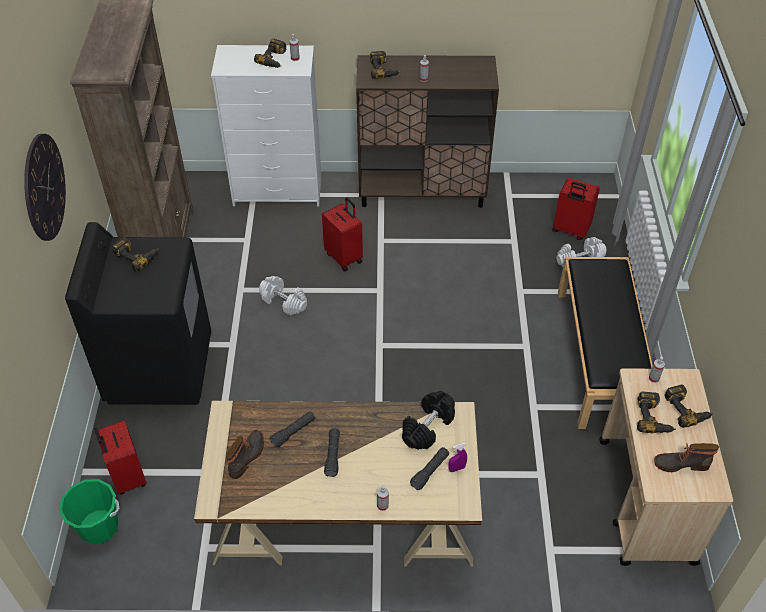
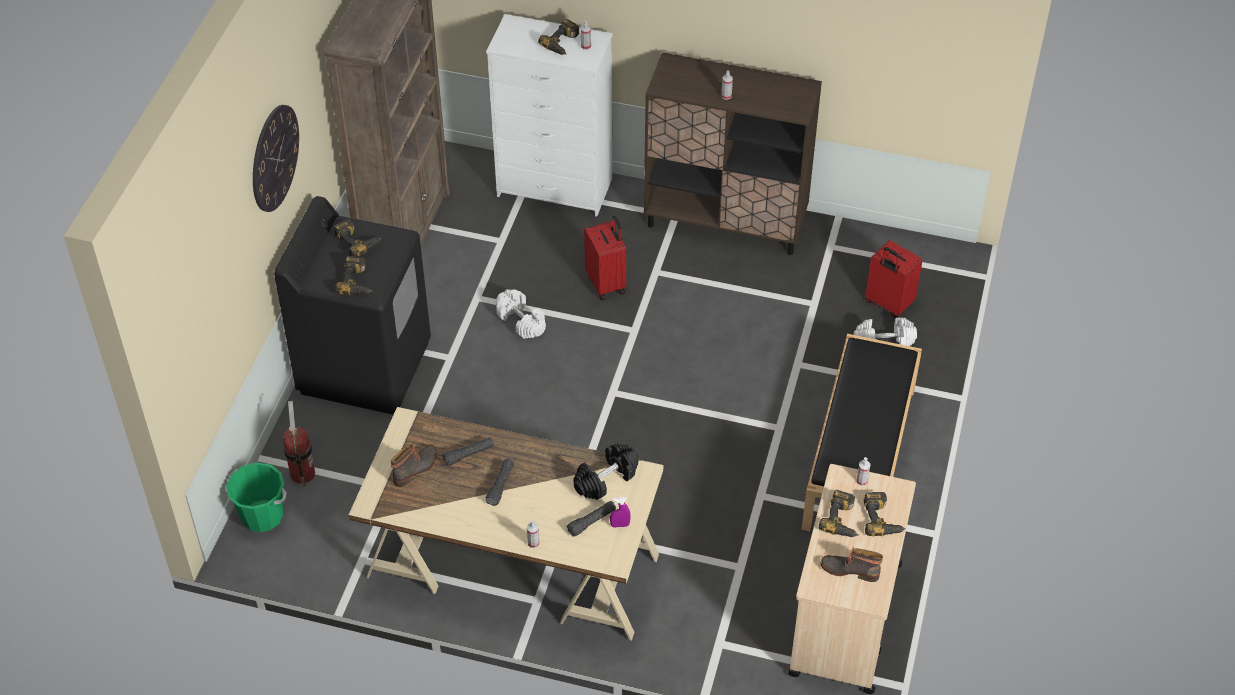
camera: 15 degrees right, 0 degrees up
red suitcase [94,421,147,495] -> fire extinguisher [283,401,315,487]
power drill [370,51,401,79] -> power drill moved to [335,256,373,295]

